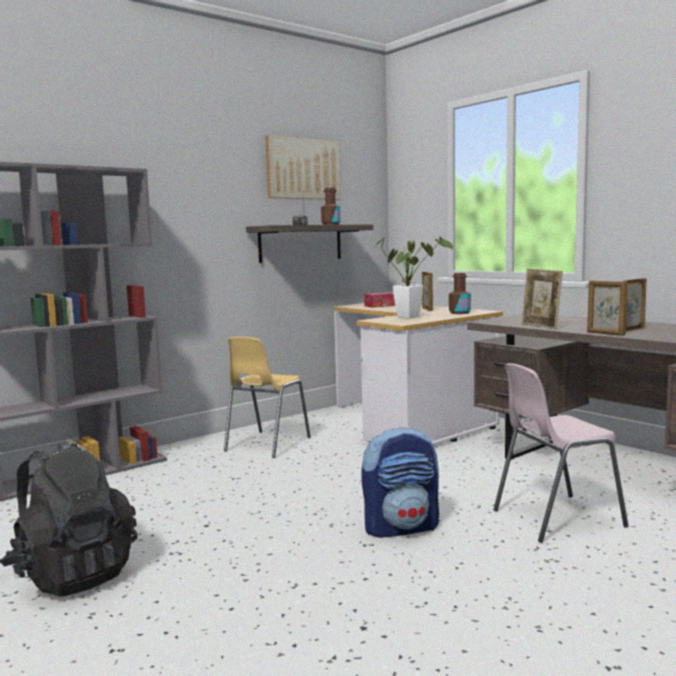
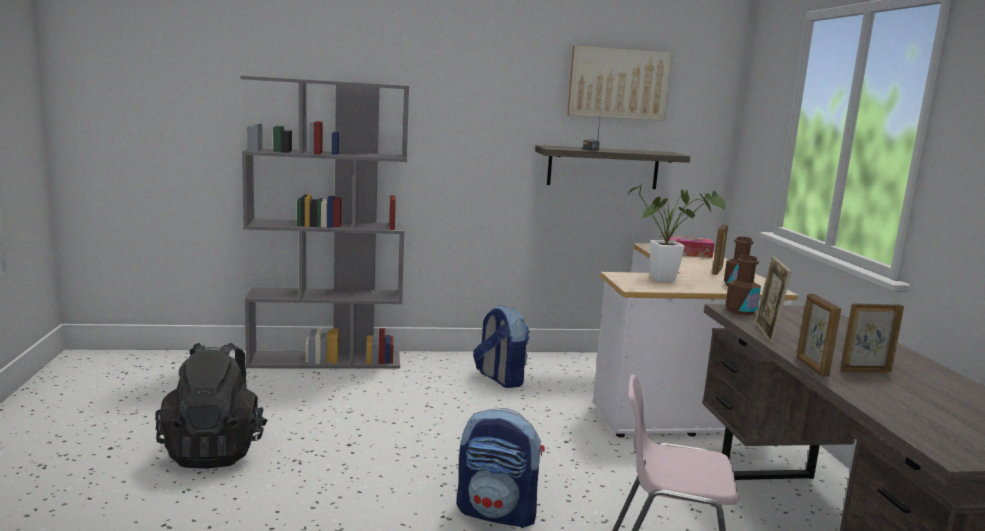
camera: 30 degrees right, 5 degrees up
yellow chair [224,337,311,458] -> backpack [473,305,530,388]
brown bottle [321,188,341,225] -> brown bottle moved to [725,255,761,315]

